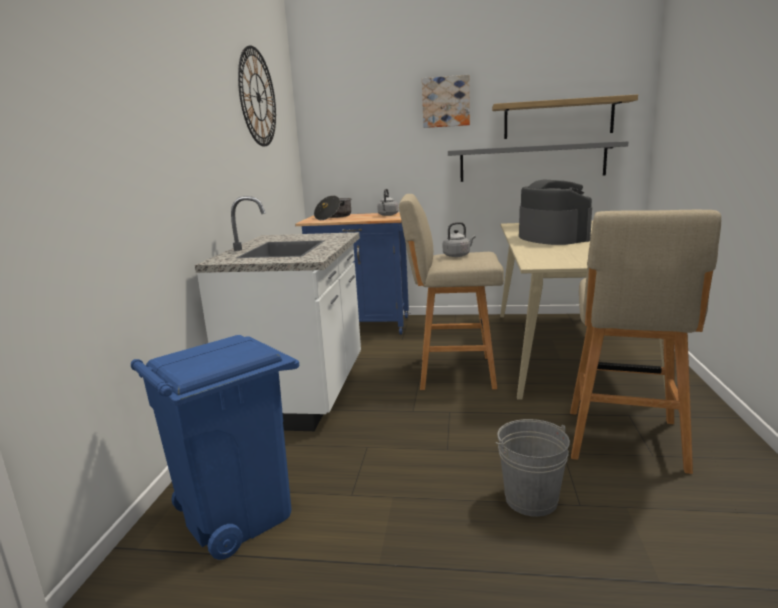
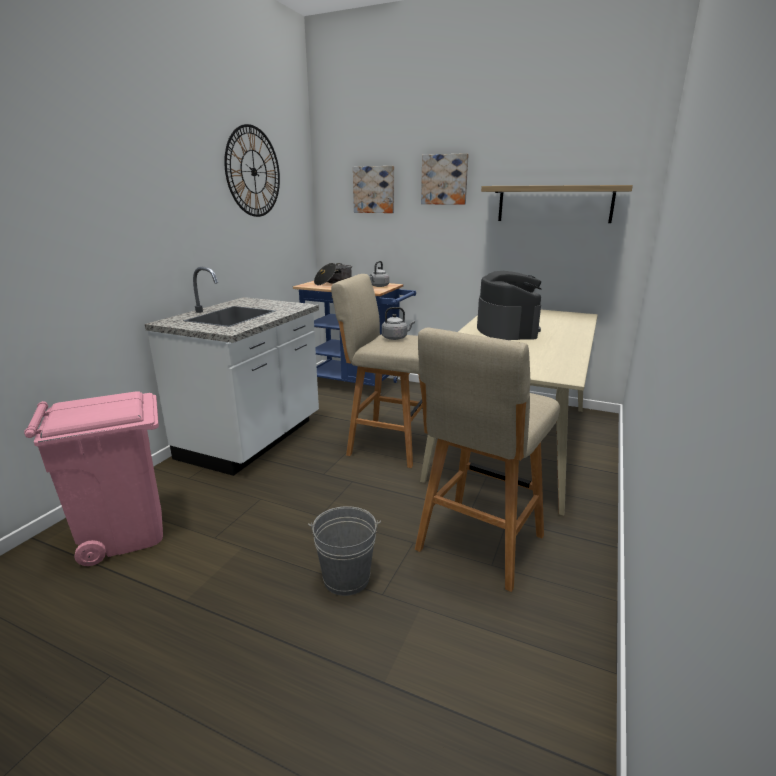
camera: 15 degrees right, 5 degrees up
blue trash can [131,335,299,560] -> pink trash can [24,391,163,566]
grey shelf [448,141,628,182] -> none
none -> picture [353,166,394,213]

